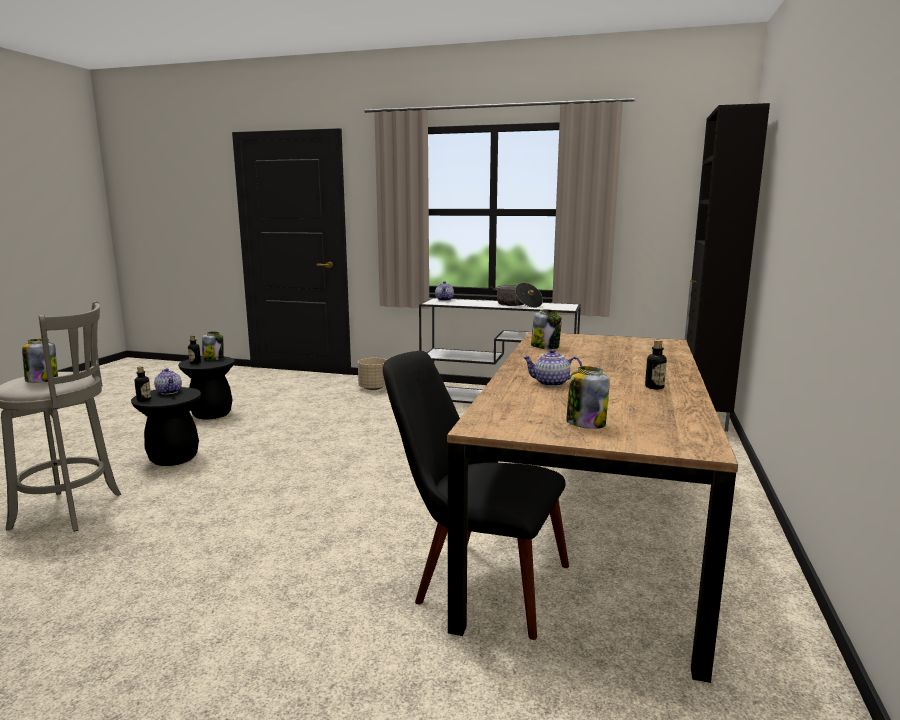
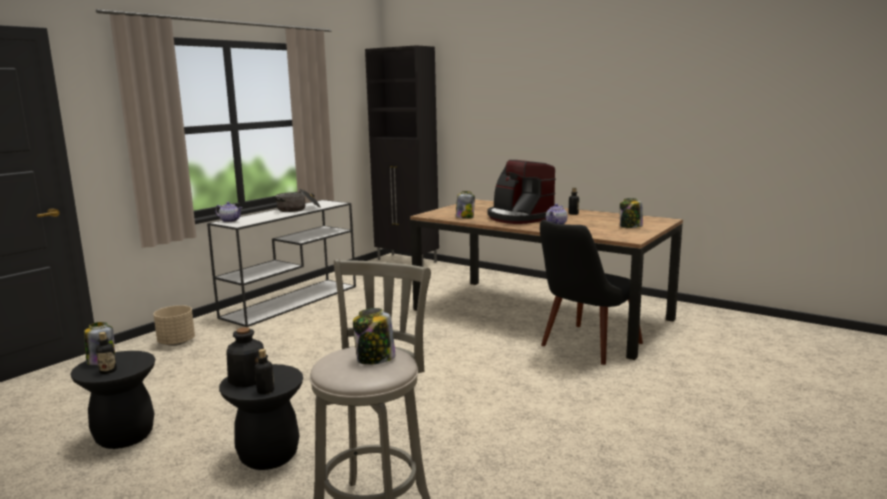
camera: 70 degrees left, 0 degrees up
teapot [154,368,182,395] -> bottle [226,327,264,387]
none -> coffee machine [488,160,556,224]

